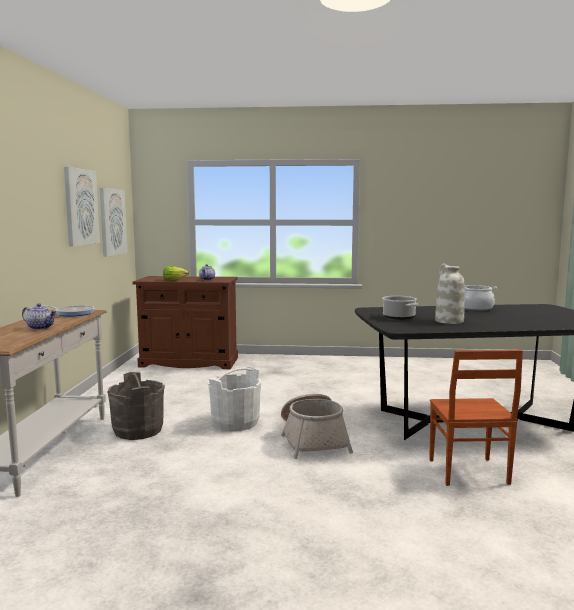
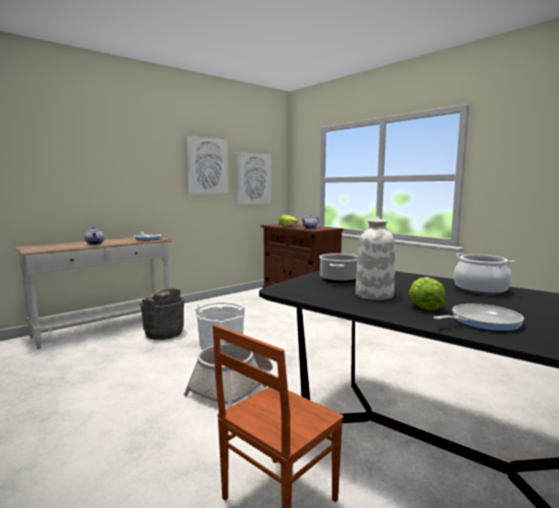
camera: 45 degrees right, 0 degrees up
none -> lettuce [409,277,445,310]
none -> frying pan [433,304,524,331]

